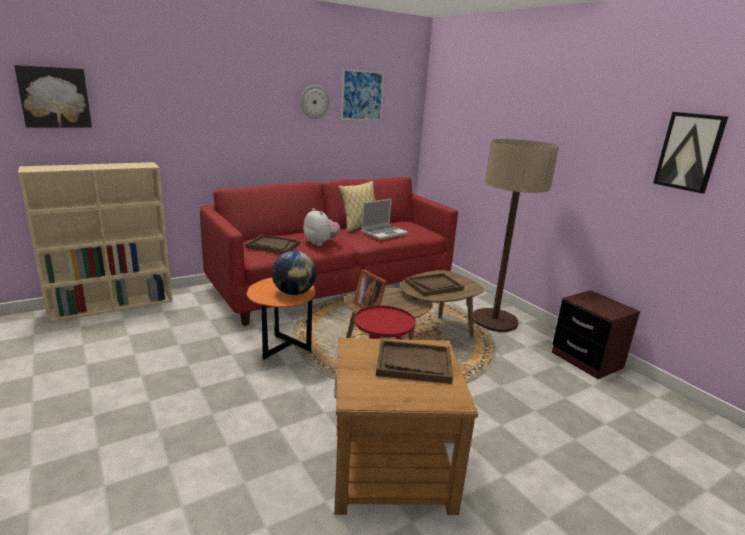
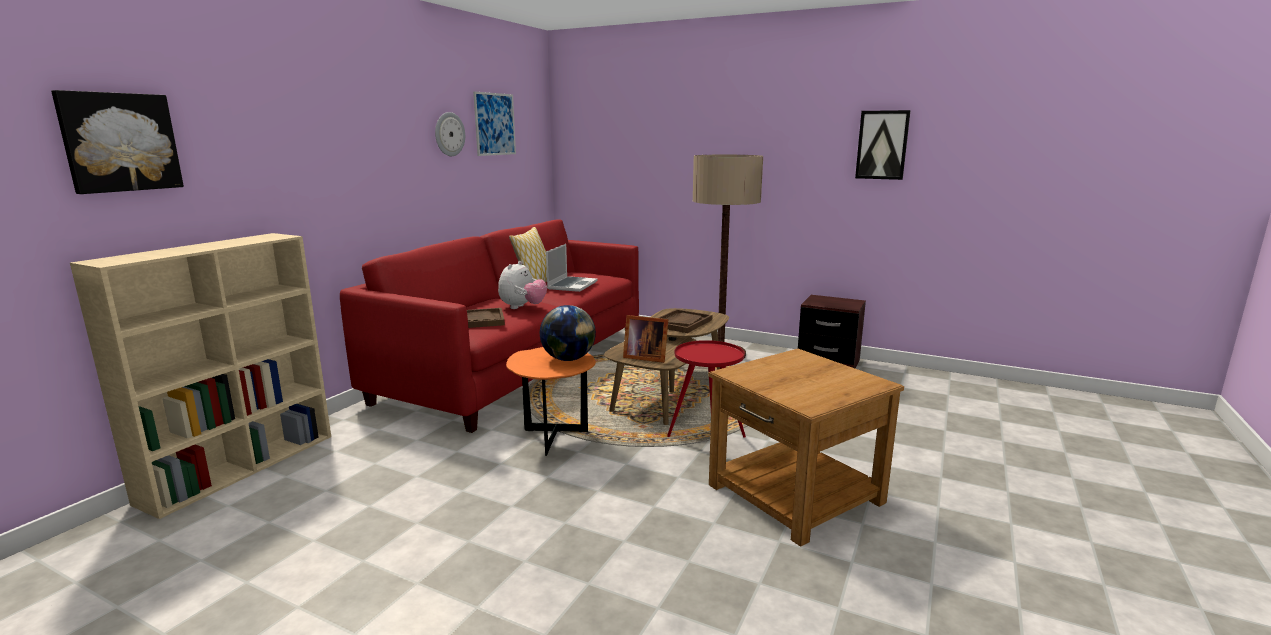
camera: 30 degrees left, 5 degrees down
plush toy [303,208,340,246] -> plush toy turned 90 degrees clockwise [498,261,547,309]
brown tray [376,340,453,384] -> none

